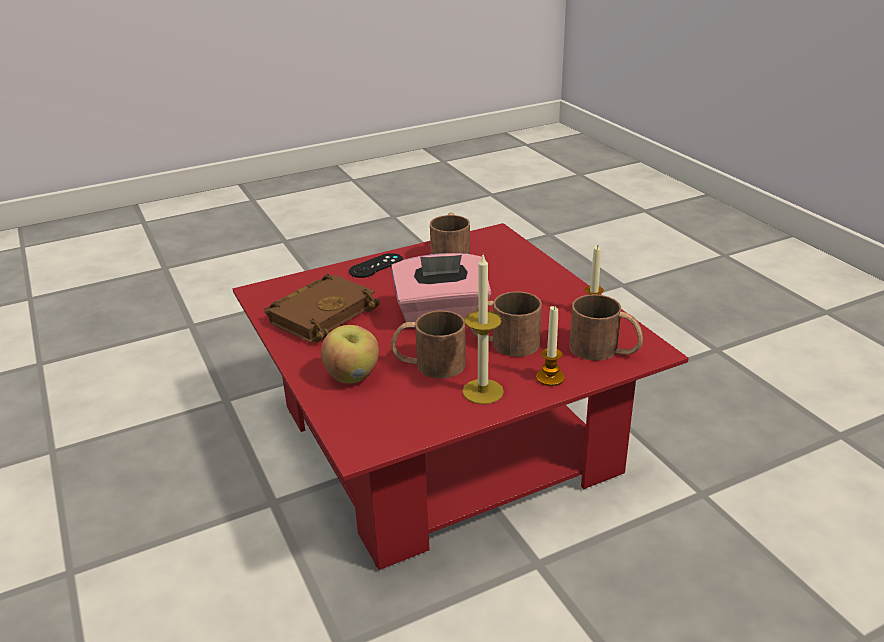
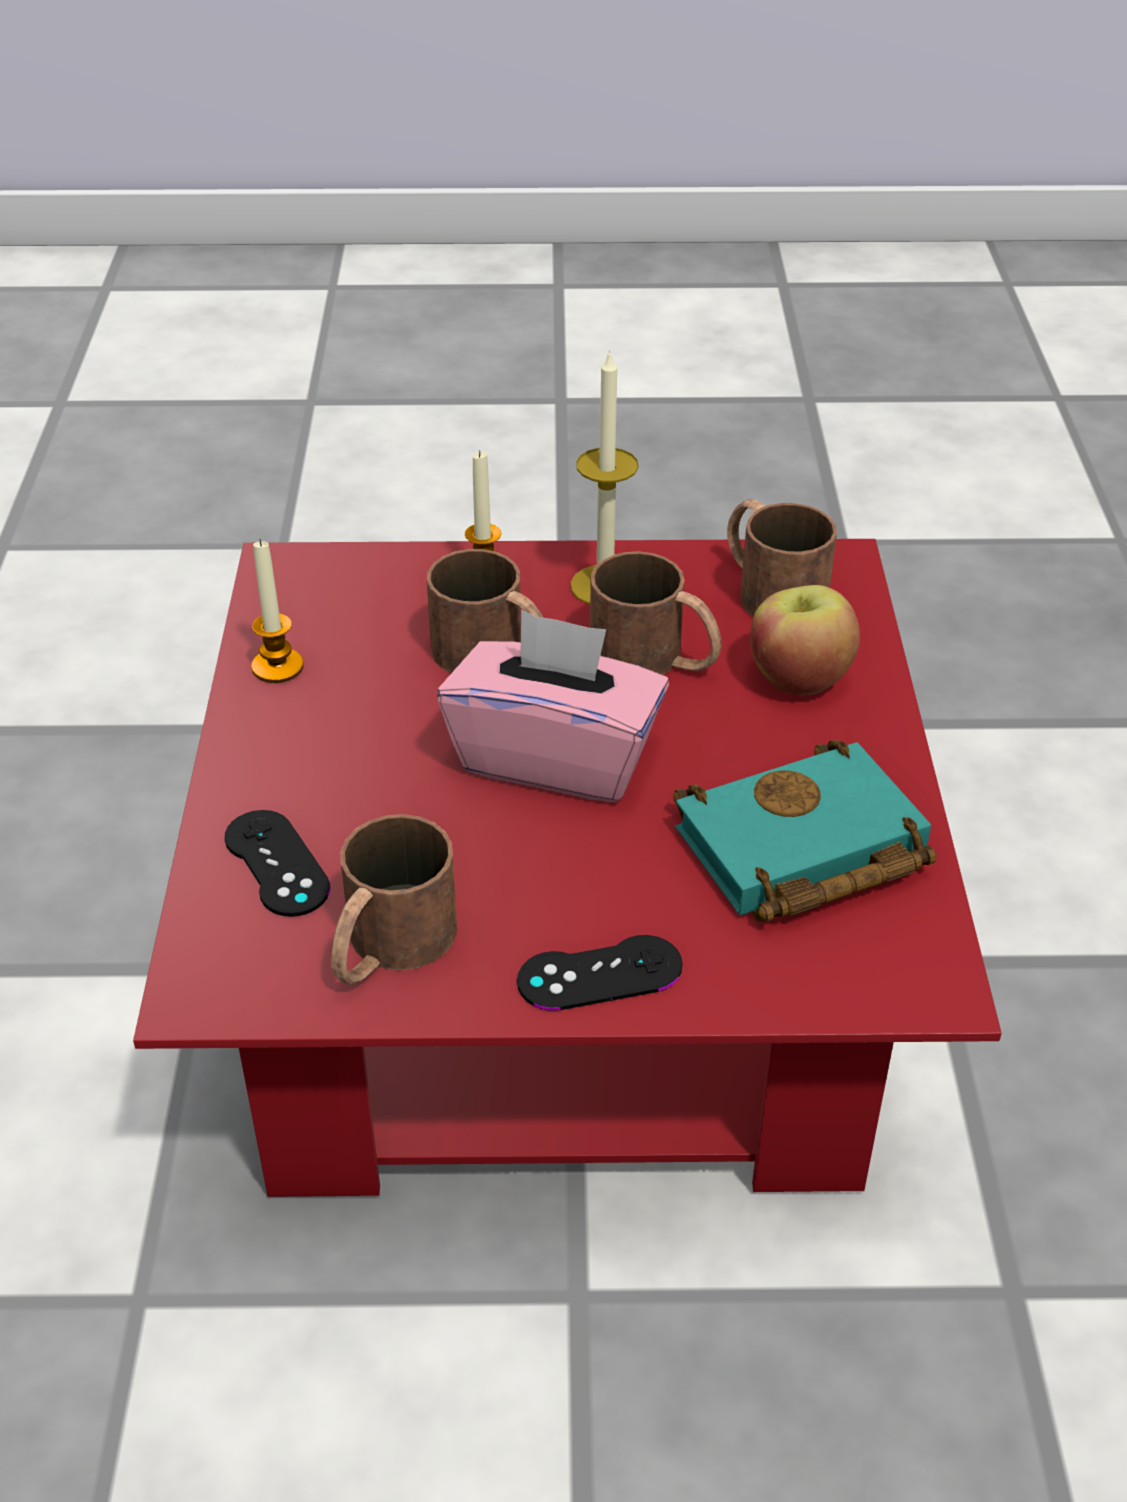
camera: 155 degrees left, 10 degrees up
brown book [264,274,380,343] -> turquoise book [673,740,936,922]
brown mug [569,294,643,361] -> brown mug moved to [727,500,837,617]
none -> black game controller [225,810,330,917]

